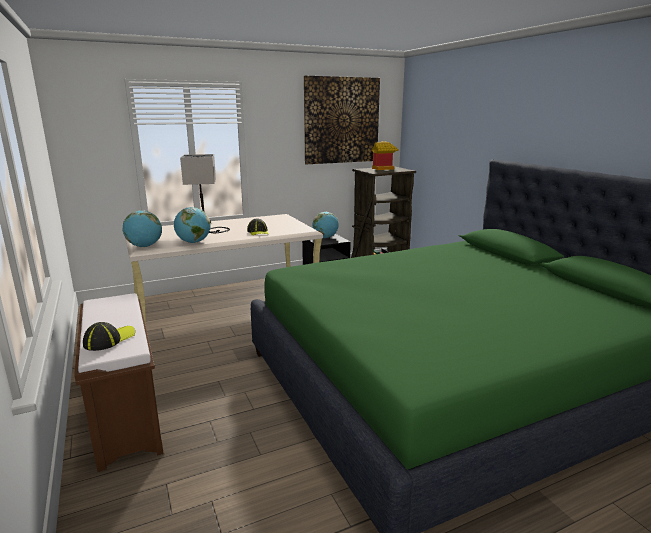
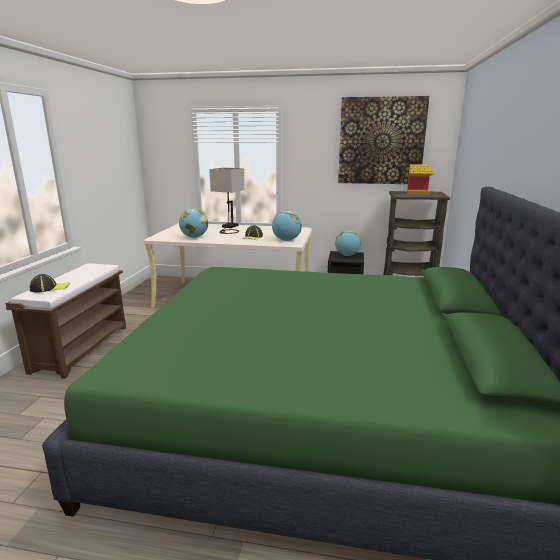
camera: 35 degrees right, 0 degrees up
globe [122,210,162,247] -> globe moved to [272,211,302,241]

